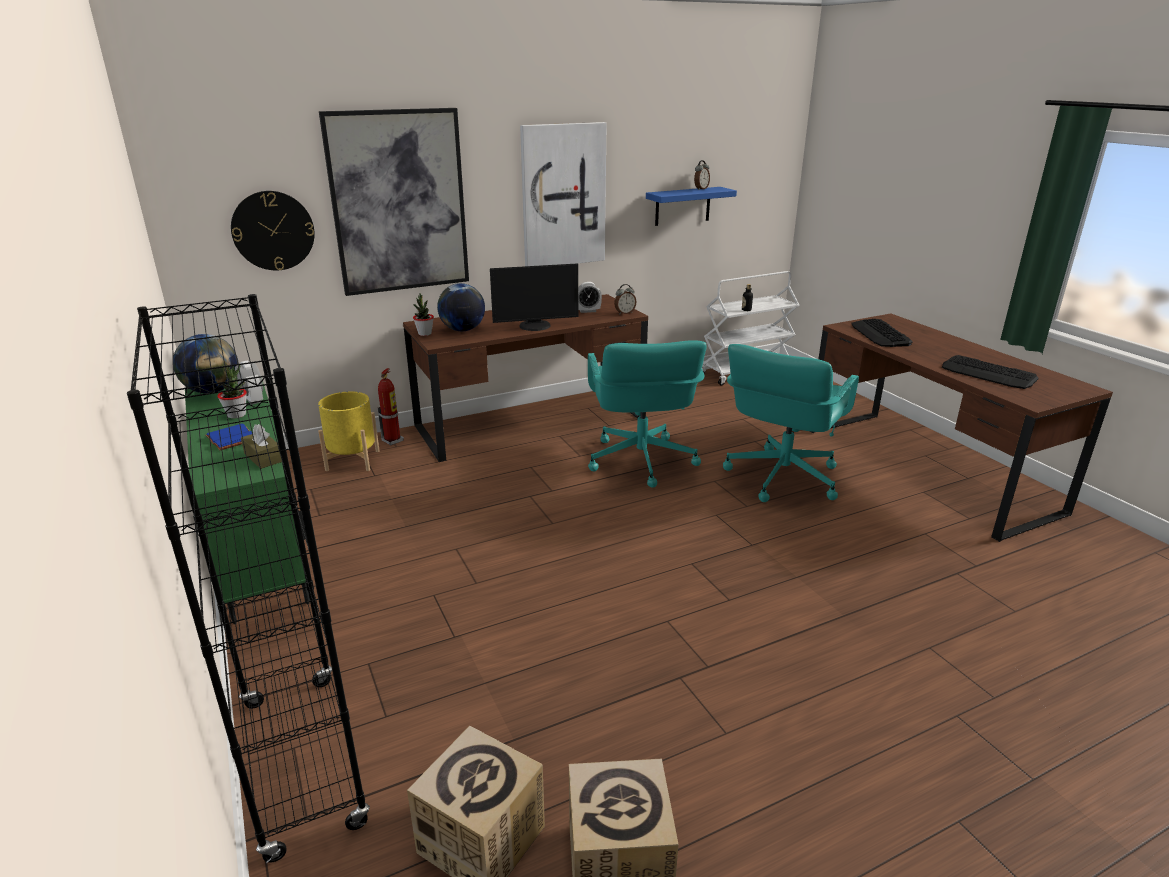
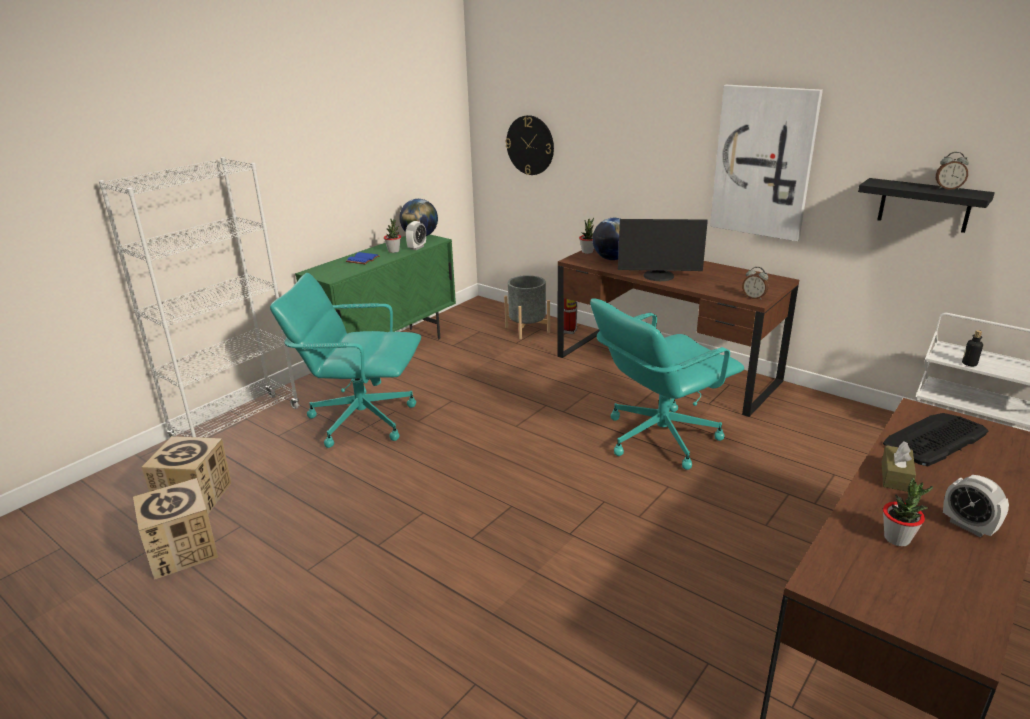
camera: 65 degrees right, 0 degrees up
black bookcase [127,294,370,863] -> white bookcase [99,157,299,438]
brown tissue box [241,424,282,469] -> brown tissue box moved to [882,441,916,492]
yellow planter [318,391,380,471] -> grey planter [504,275,550,339]
picture [319,108,469,296] -> none
monitor [490,263,578,331] -> monitor turned 45 degrees counterclockwise [618,219,708,281]
alarm clock [578,282,602,313] -> alarm clock moved to [943,475,1009,537]
blue shelf [646,187,737,226] -> black shelf [858,178,995,233]
turquoise office chair [723,344,859,502] -> turquoise office chair moved to [270,273,421,448]
keyboard [942,355,1039,389] -> potted plant [883,478,933,546]

